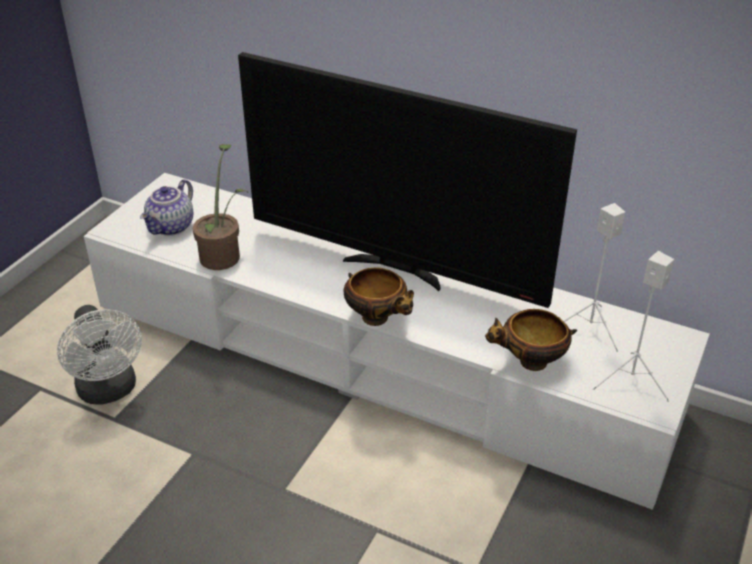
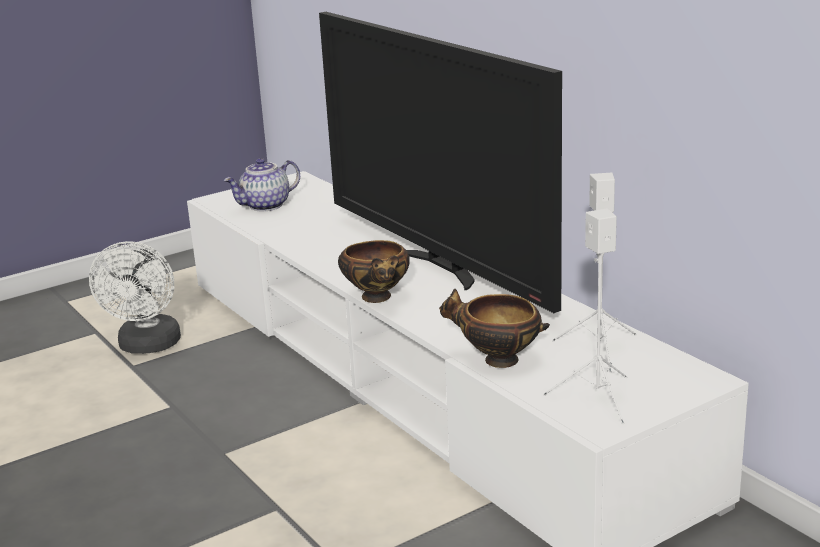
camera: 30 degrees right, 15 degrees down
potted plant [193,144,247,270] -> none

